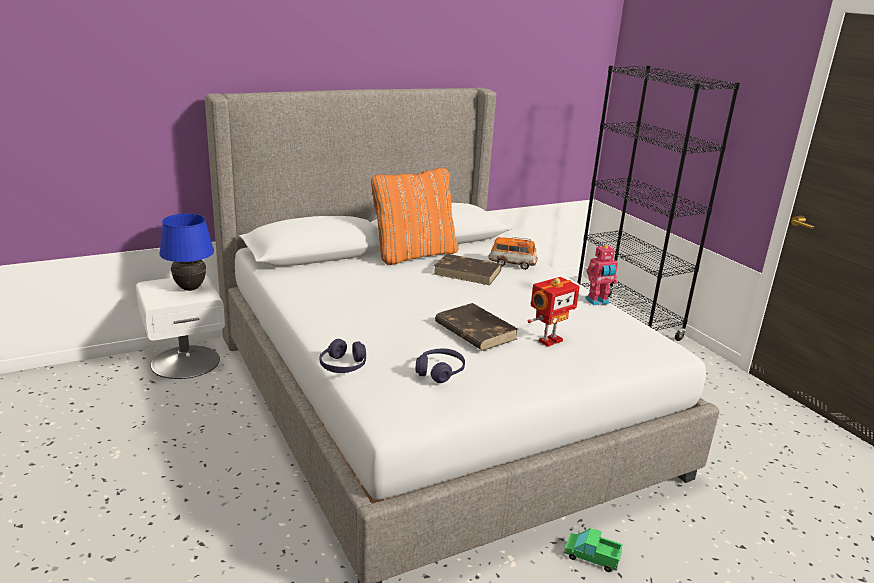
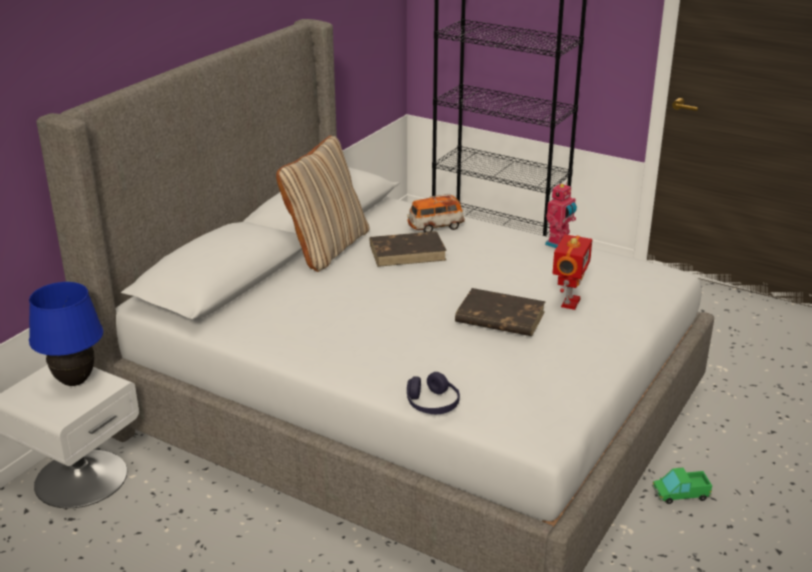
camera: 30 degrees left, 5 degrees up
orange pillow [371,168,459,265] -> beige pillow [276,136,369,272]
purple headphones [415,349,465,383] -> none

